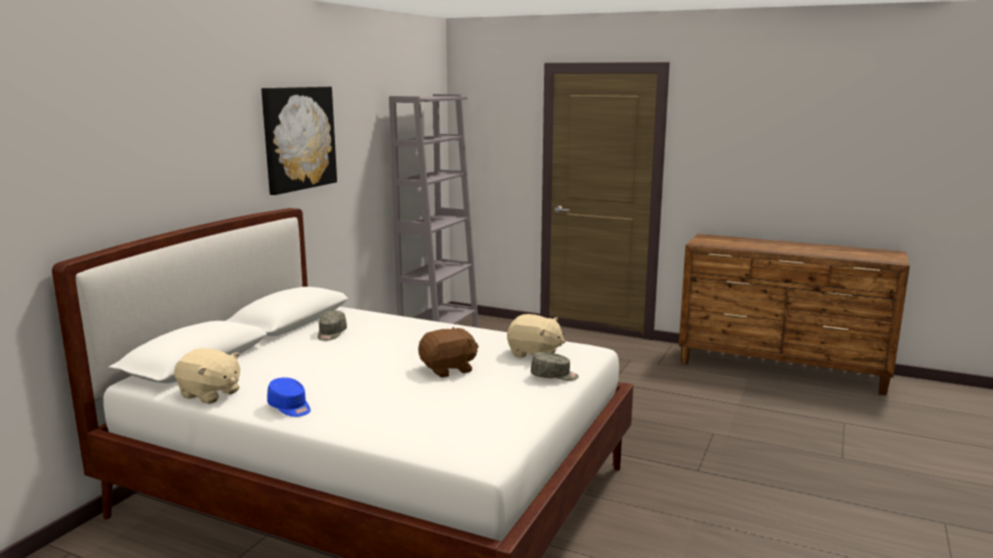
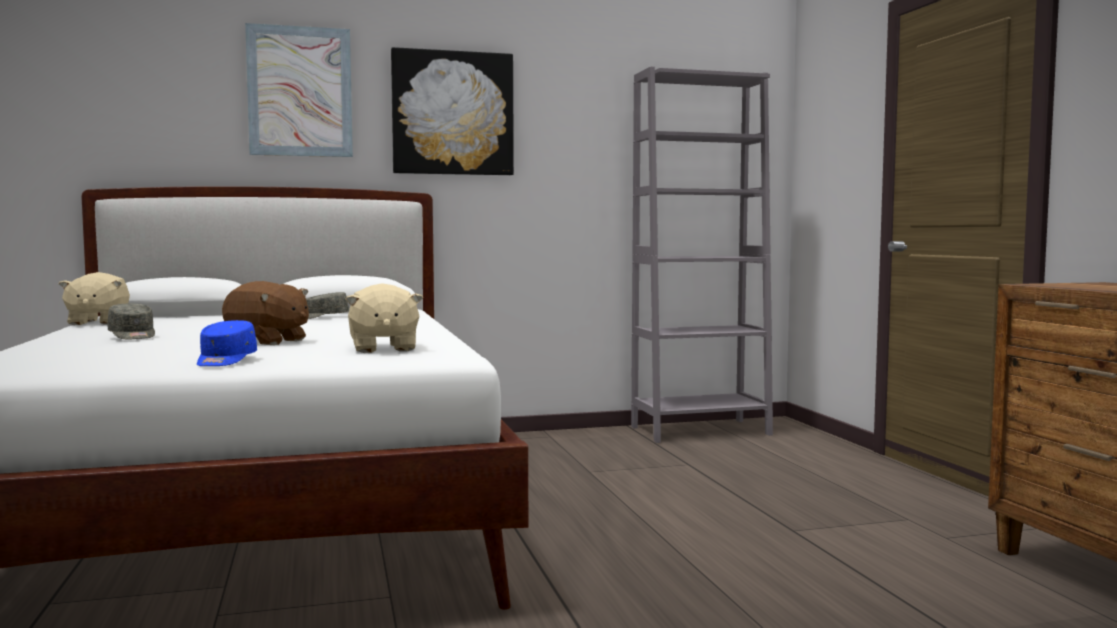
camera: 50 degrees right, 10 degrees down
blue cap [267,377,311,417] -> blue cap moved to [197,320,257,366]
grey cap [531,352,579,381] -> grey cap moved to [107,304,155,340]
none -> picture [245,23,353,157]

